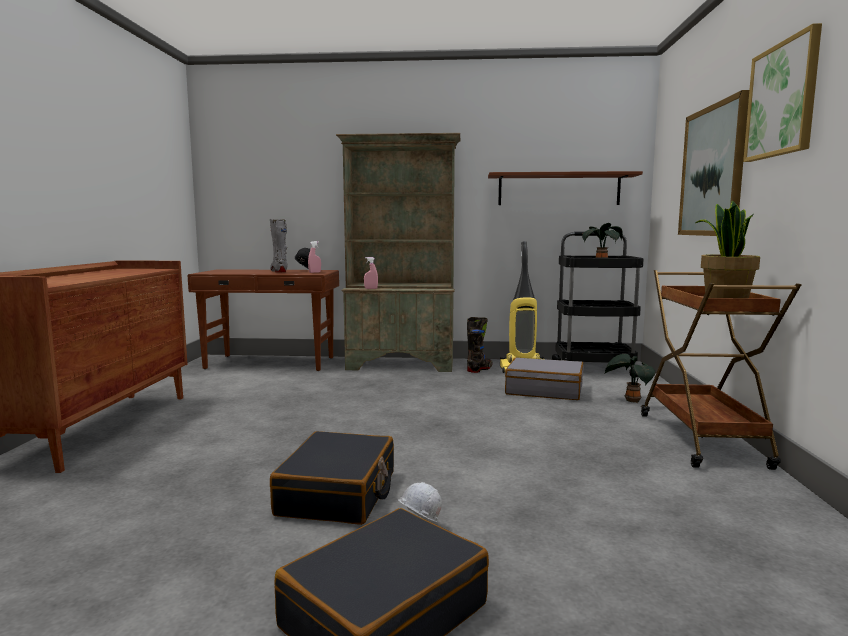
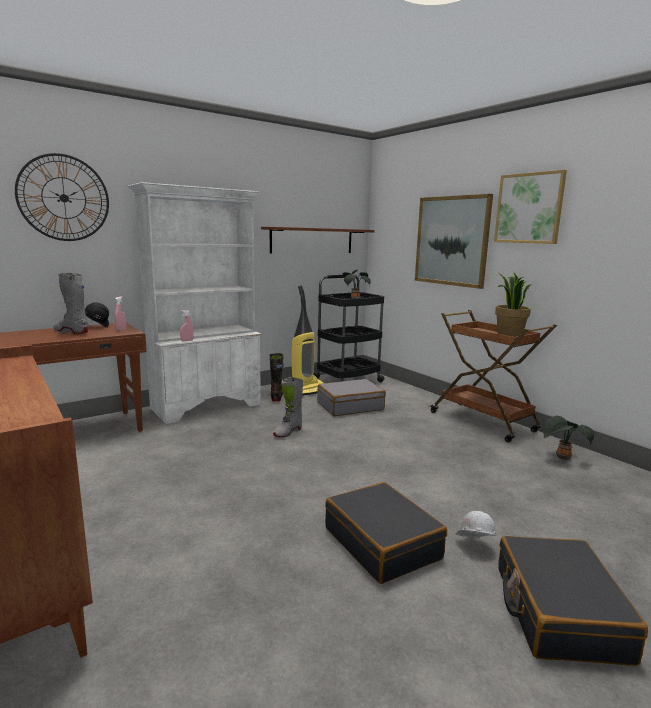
camera: 40 degrees left, 5 degrees up
green bookcase [336,133,460,372] -> white bookcase [128,182,262,424]
potted plant [605,354,656,403] -> potted plant moved to [544,416,594,460]
none -> wall clock [15,153,109,241]
none -> grey boot [273,377,303,438]

